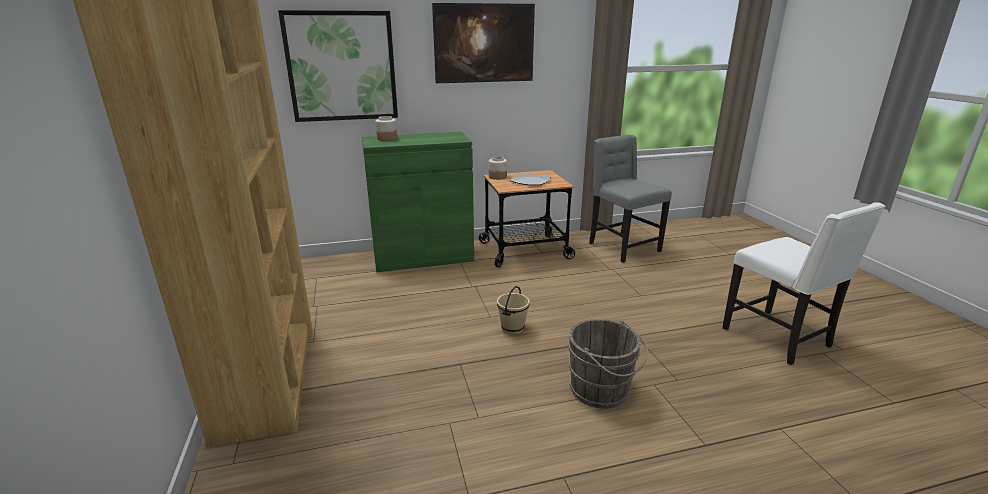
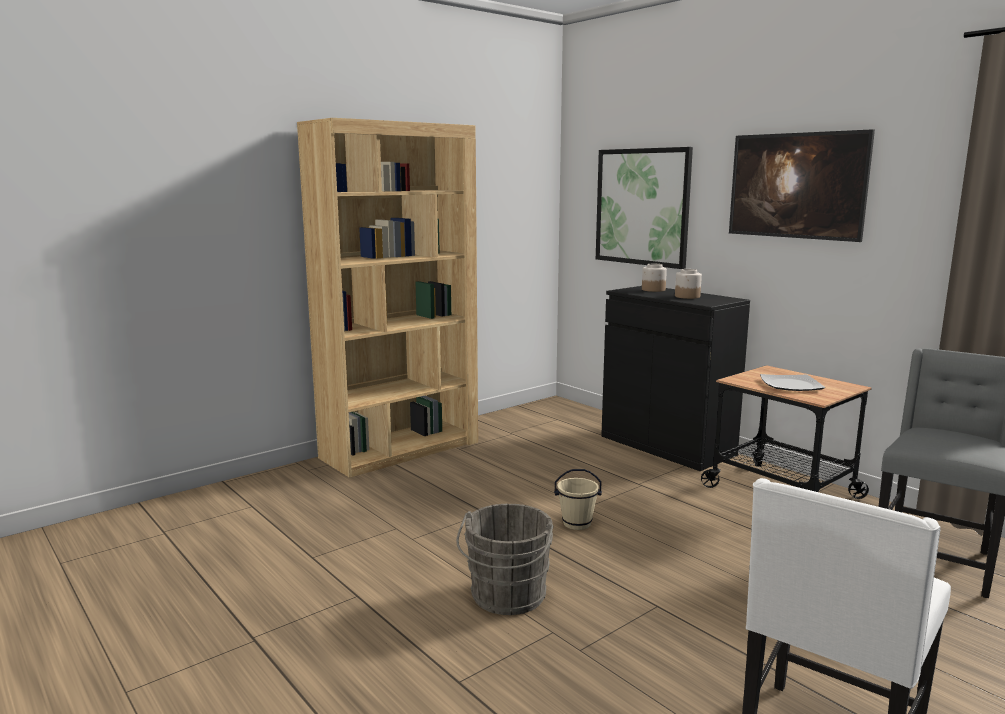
camera: 65 degrees right, 10 degrees down
green cabinet [362,132,474,272] -> black cabinet [601,286,750,471]
jar [489,156,507,180] -> jar moved to [675,269,702,299]

